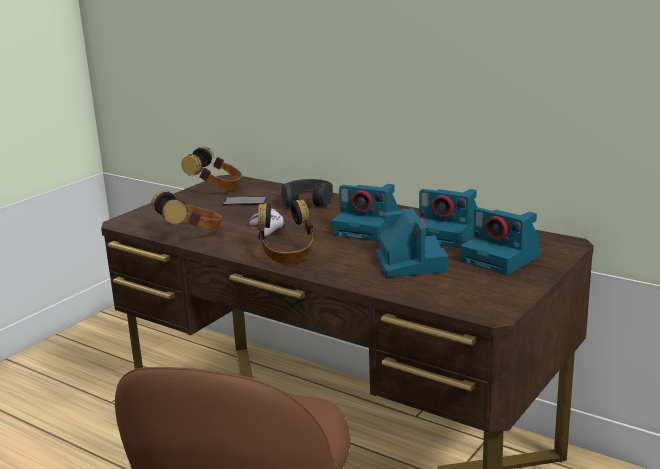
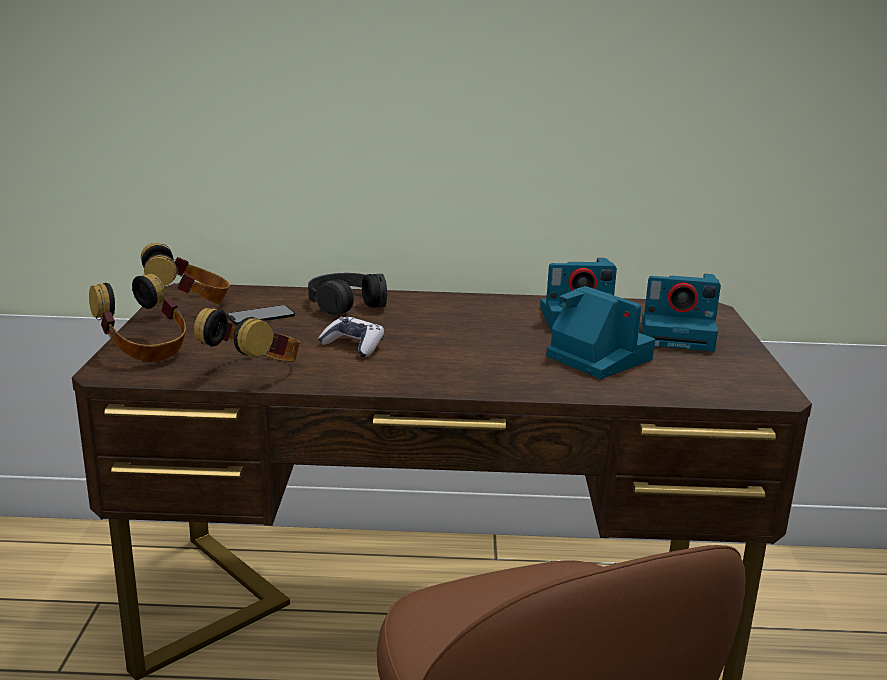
camera: 35 degrees left, 0 degrees up
headphones [258,200,315,264] -> headphones moved to [89,274,186,362]
camera [332,184,397,241] -> none

